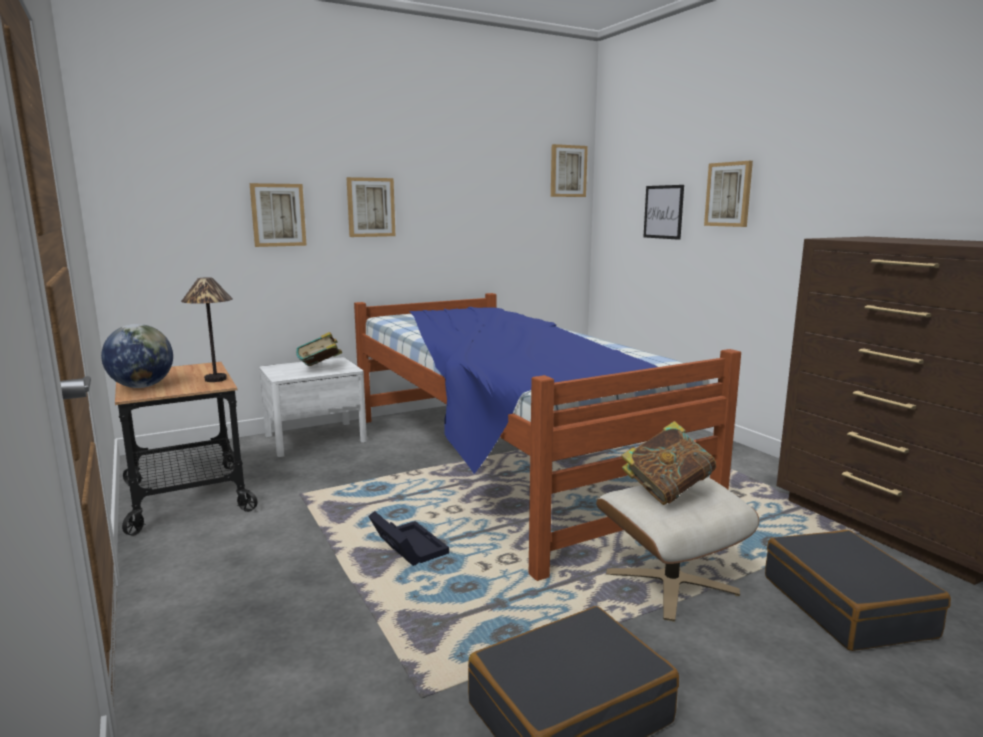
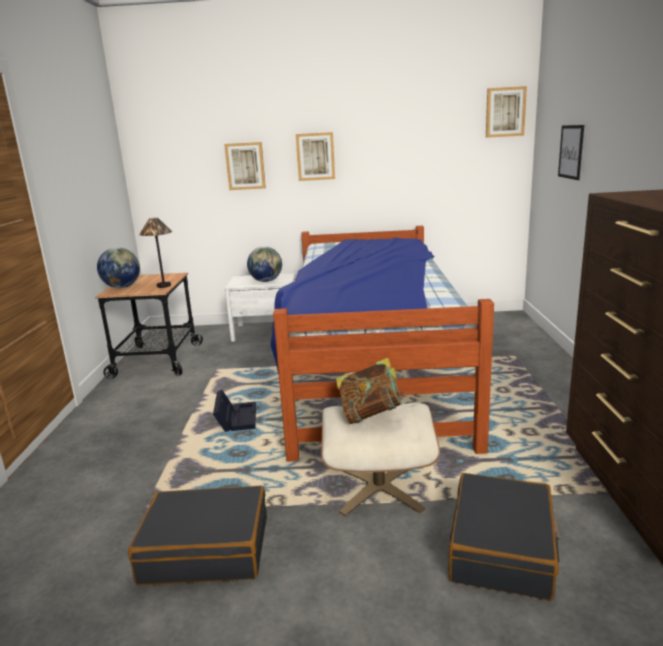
camera: 30 degrees right, 5 degrees up
book [296,332,342,366] -> globe [247,246,282,282]
picture [704,161,753,227] -> none

